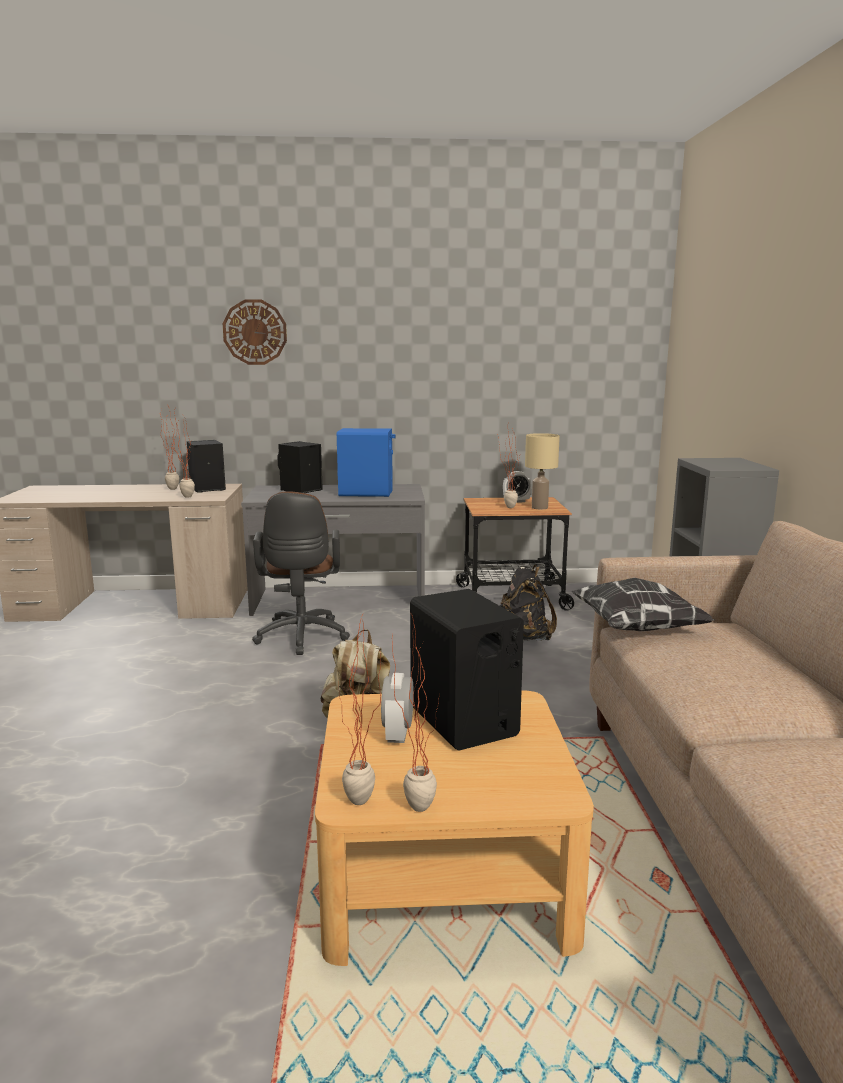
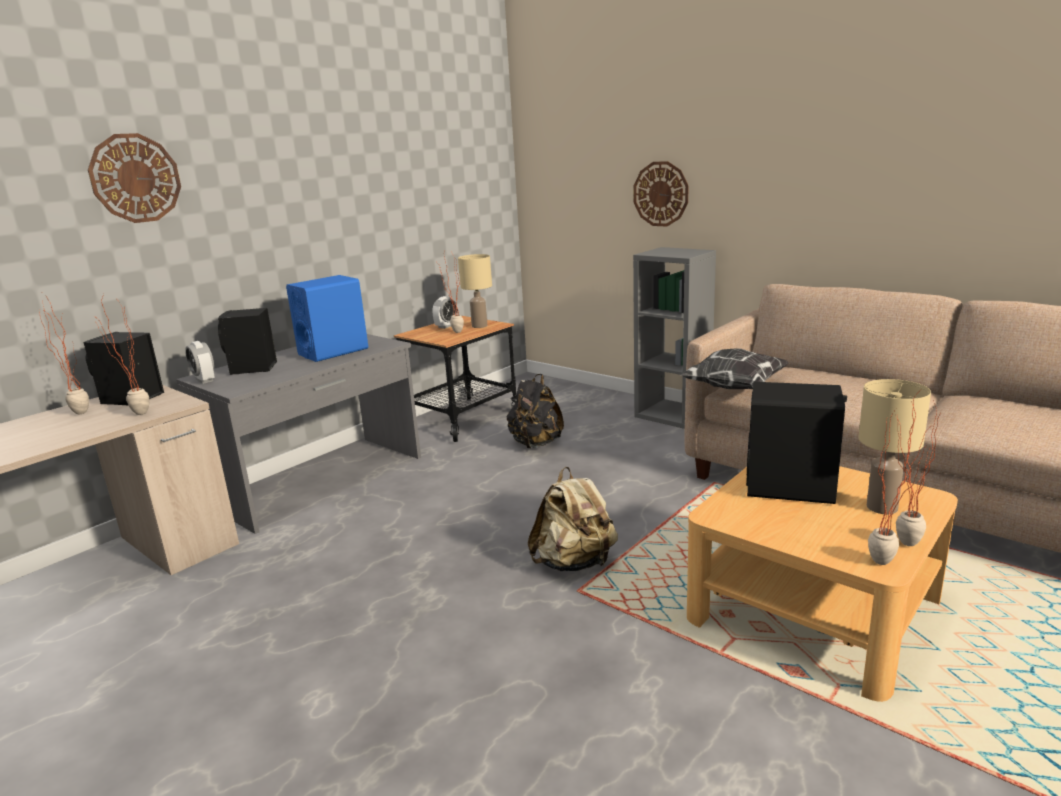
camera: 45 degrees left, 5 degrees up
brown office chair [252,491,350,655] -> none
alarm clock [381,673,414,743] -> alarm clock moved to [185,341,215,384]
none -> wall clock [634,161,689,226]
none -> beige table lamp [858,379,931,515]

